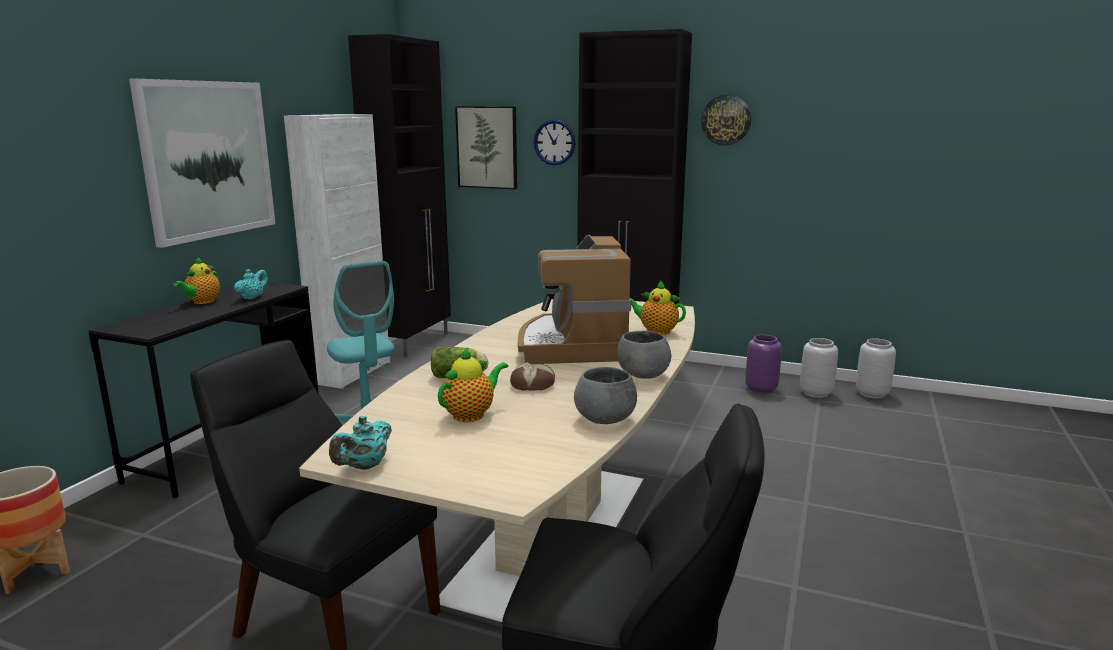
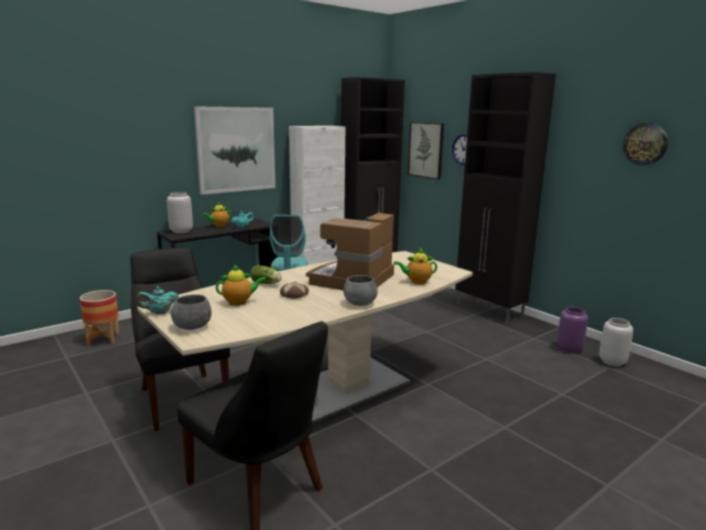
camera: 30 degrees right, 0 degrees up
grey bowl [574,367,637,424] -> grey bowl moved to [171,294,212,330]
teapot [630,281,686,335] -> teapot turned 60 degrees counterclockwise [394,248,437,284]
wall clock [701,95,751,145] -> wall clock moved to [623,123,668,165]
grey vase [856,338,896,399] -> grey vase moved to [167,192,193,233]

